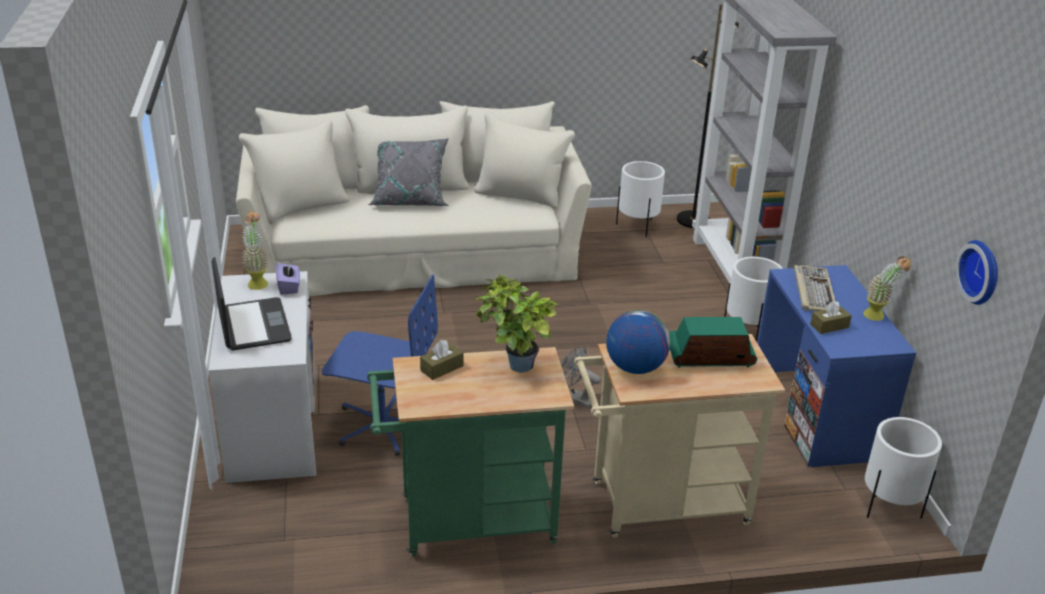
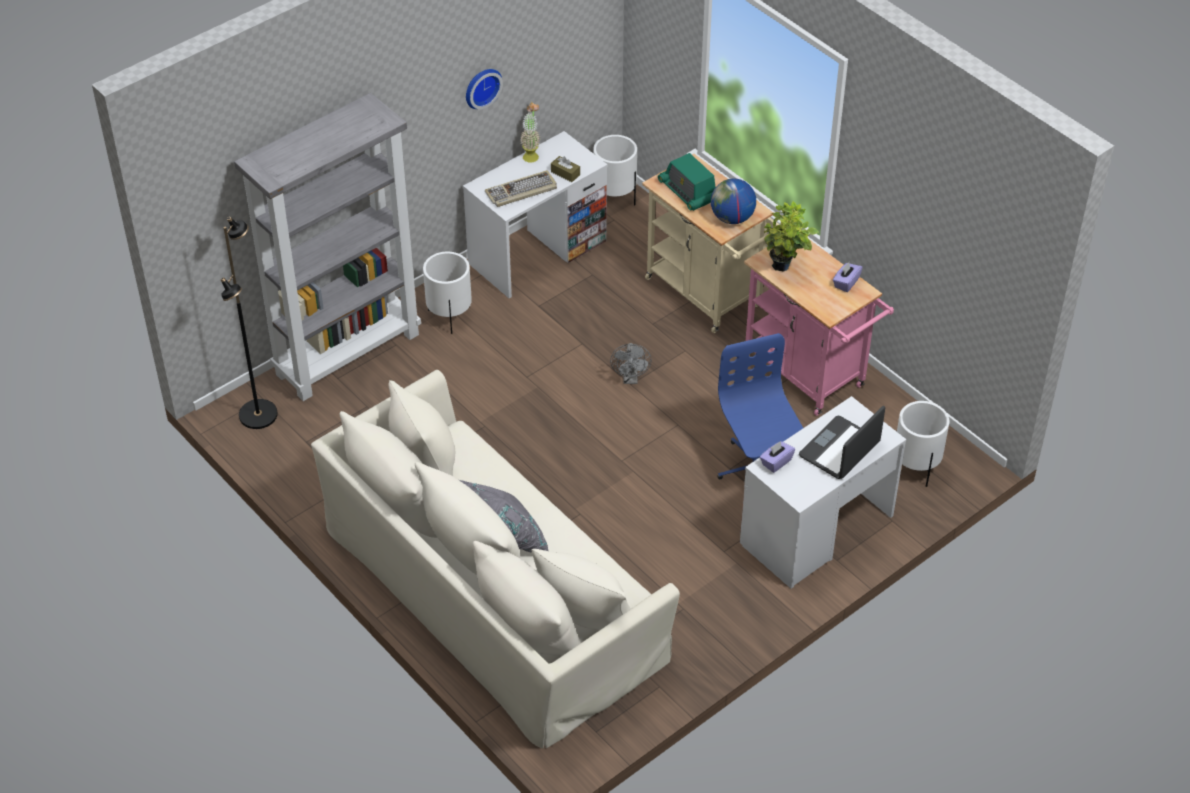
camera: 120 degrees left, 15 degrees up
potted plant [241,211,268,290] -> none
green cart [367,347,574,557] -> pink cart [744,239,894,416]
brown tissue box [420,340,464,380] -> none
white planter [616,161,665,237] -> white planter moved to [896,401,949,487]
blue desk [757,265,916,467] -> white desk [463,131,607,298]
wall clock [955,240,998,305] -> wall clock moved to [466,69,503,109]
none -> purple tissue box [833,262,863,292]

